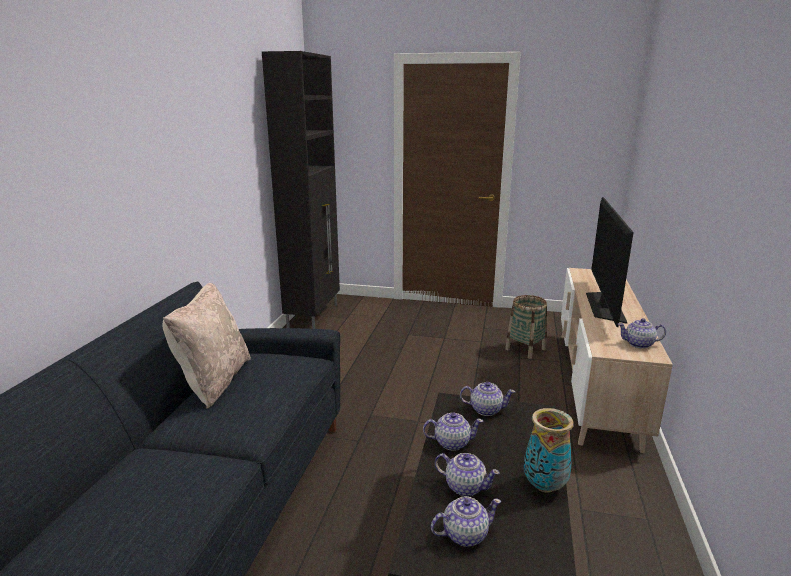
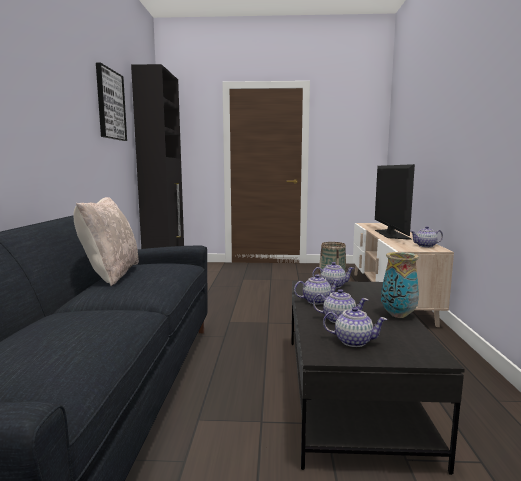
camera: 10 degrees left, 10 degrees down
teapot [431,496,501,547] -> teapot turned 45 degrees clockwise [323,307,387,347]
none -> picture [96,63,127,141]

